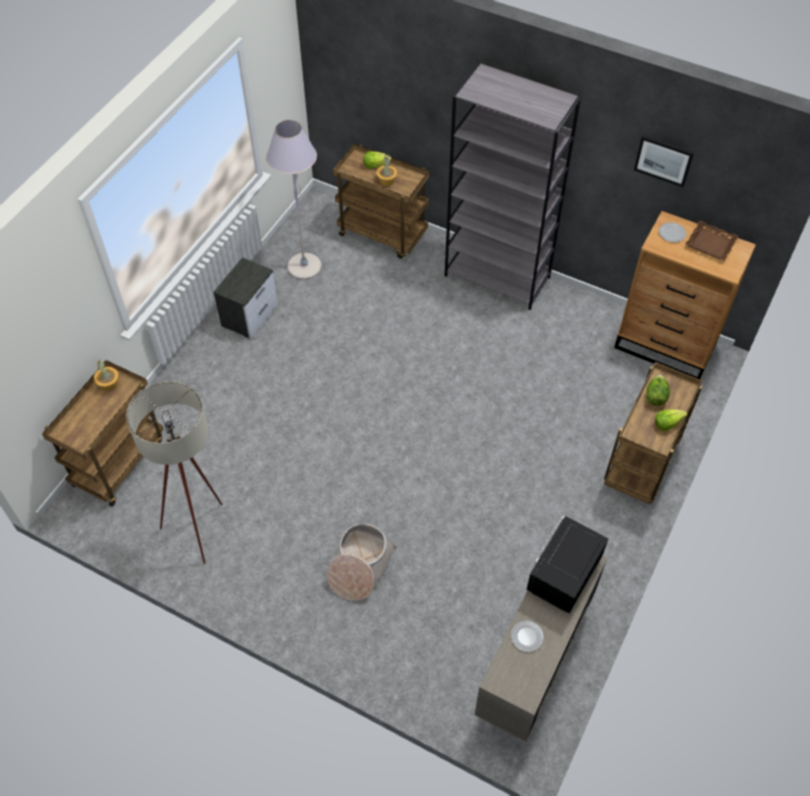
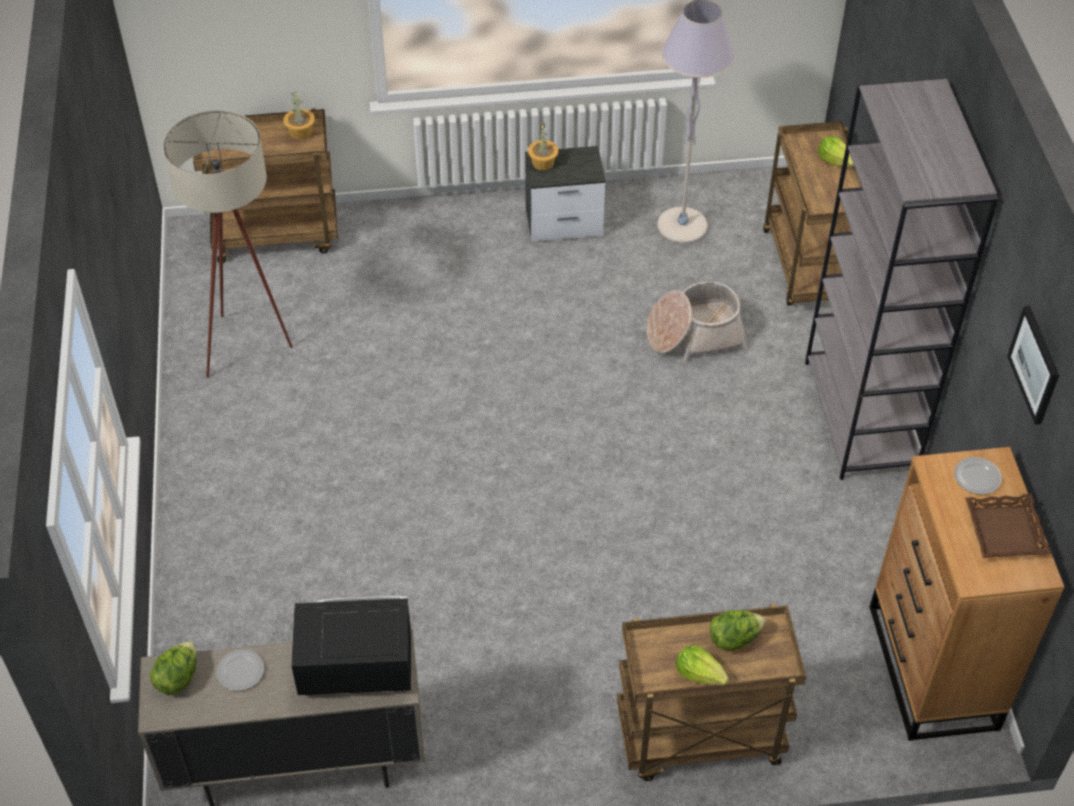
camera: 55 degrees right, 5 degrees down
basket [327,523,397,601] -> basket moved to [646,281,748,362]
potted plant [376,154,397,186] -> potted plant moved to [528,123,558,170]
none -> lettuce [150,641,196,695]

